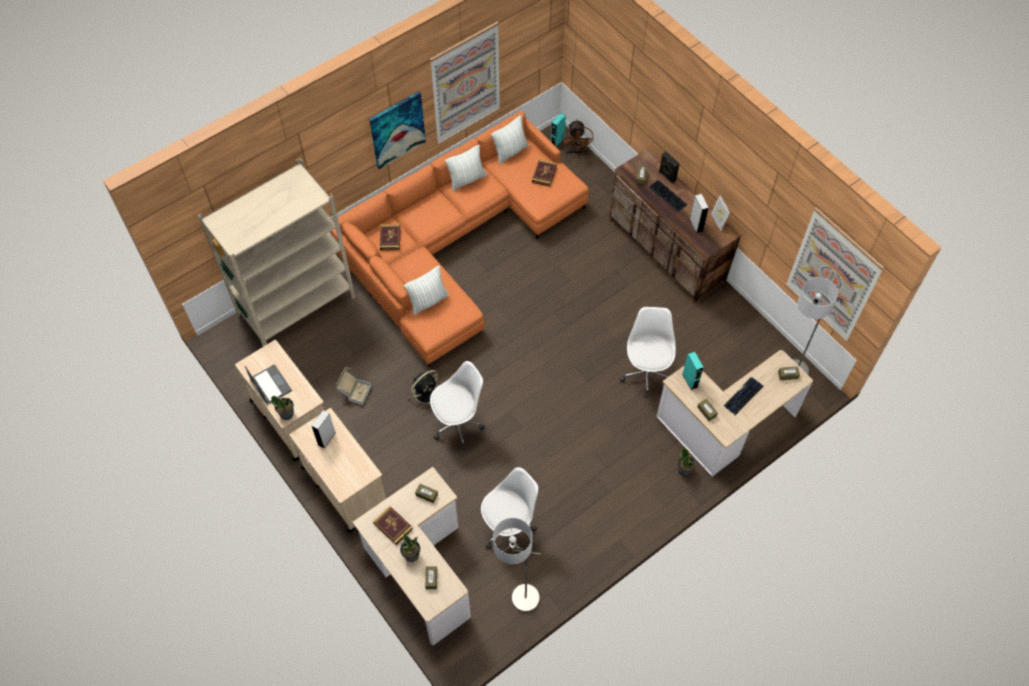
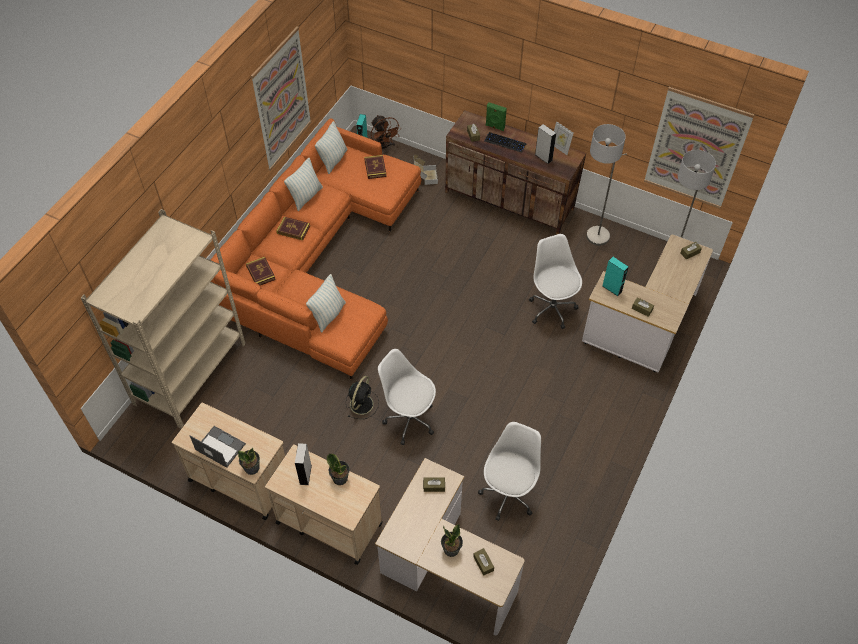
camera: 25 degrees left, 5 degrees down
cardboard box [336,367,372,405] -> cardboard box moved to [413,155,438,185]
picture [369,91,426,169] -> none
book [373,506,413,545] -> book moved to [276,217,310,241]
white office chair [430,361,485,450] -> white office chair turned 90 degrees counterclockwise [378,349,436,445]
grey floor lamp [493,518,541,612] -> grey floor lamp moved to [586,124,627,246]
black speaker [659,151,680,184] -> green speaker [486,102,507,131]
potted plant [678,448,696,476] -> potted plant moved to [327,453,350,485]
keyboard [724,377,763,415] -> none

